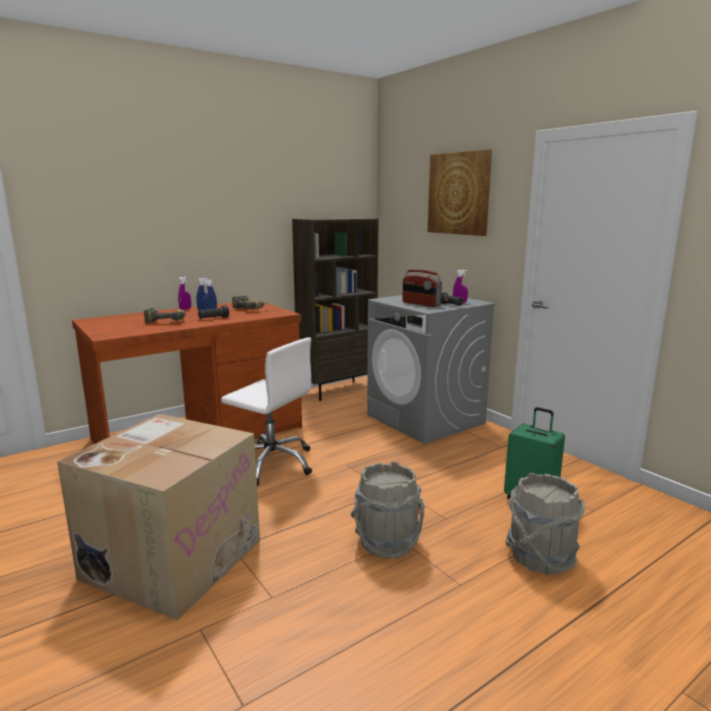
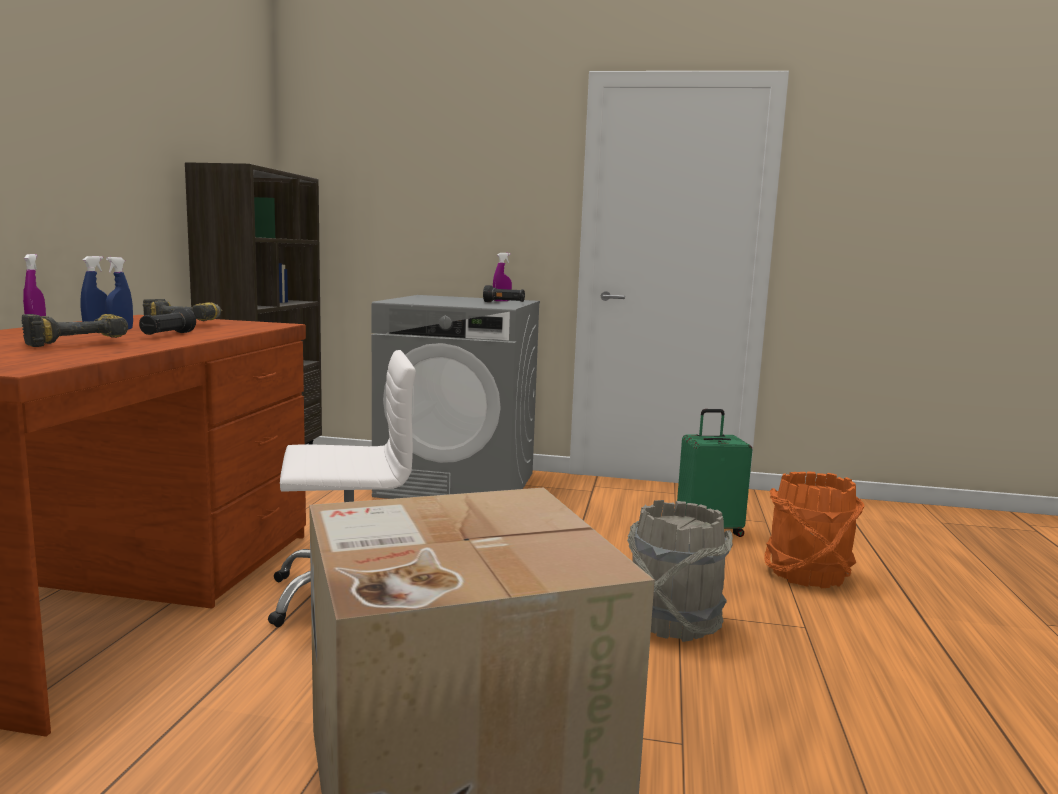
camera: 45 degrees left, 5 degrees down
radio [402,269,442,307] -> none
picture [428,149,492,236] -> none
grey bucket [506,473,585,575] -> orange bucket [764,471,864,588]

